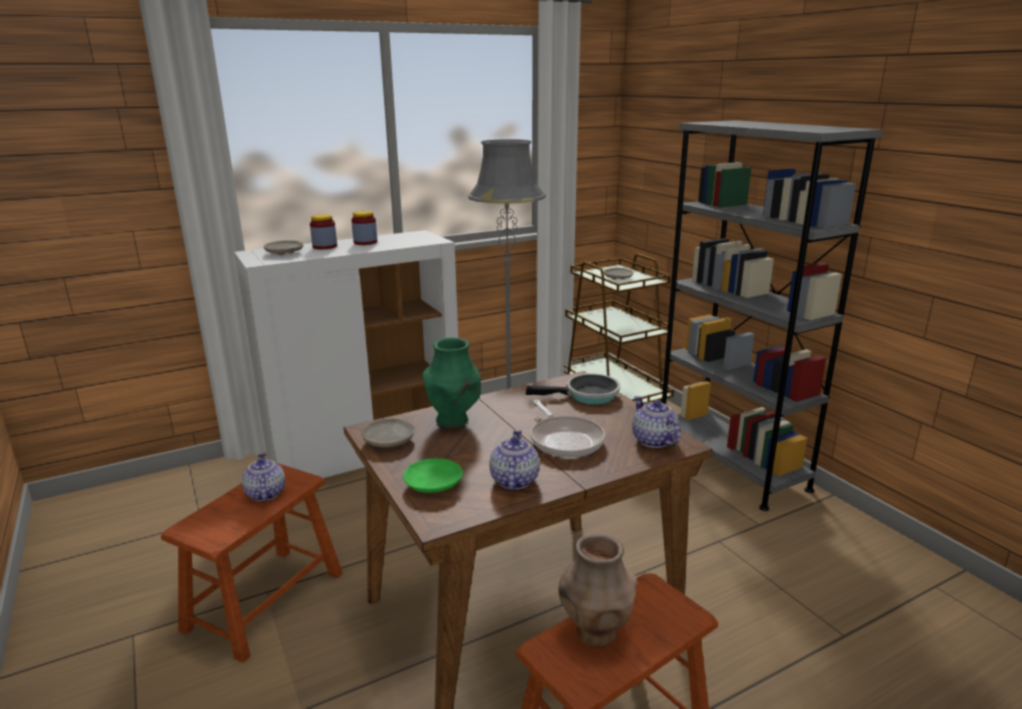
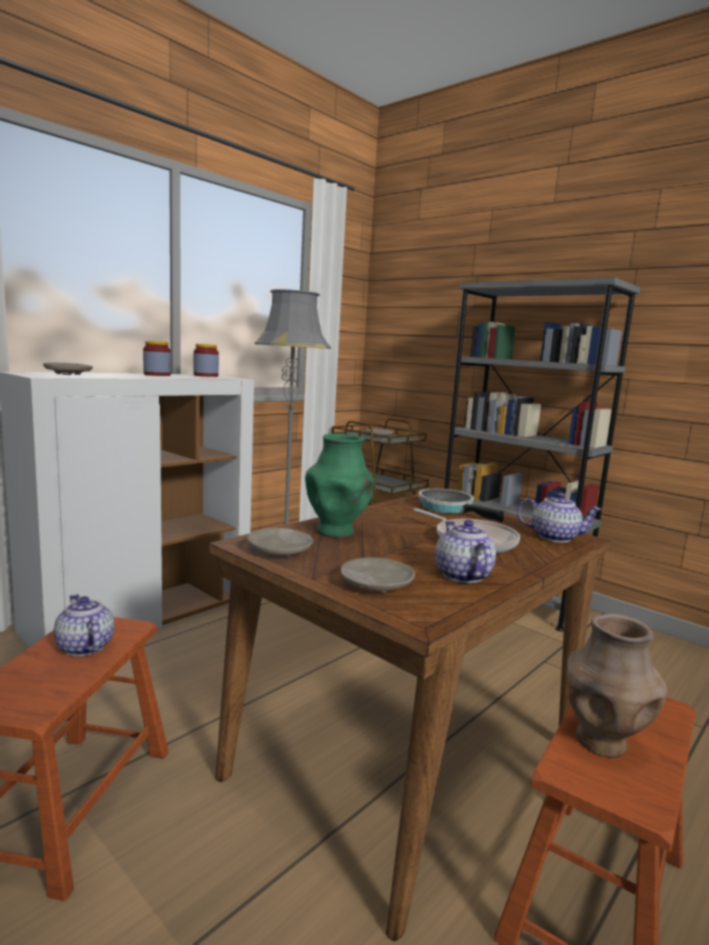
camera: 20 degrees left, 10 degrees down
jar [310,214,337,250] -> jar moved to [194,344,219,377]
green plate [403,458,463,493] -> beige plate [341,557,415,592]
frying pan [526,374,620,404] -> frying pan turned 105 degrees counterclockwise [418,489,504,522]
teapot [632,396,681,448] -> teapot turned 150 degrees clockwise [517,492,602,542]

